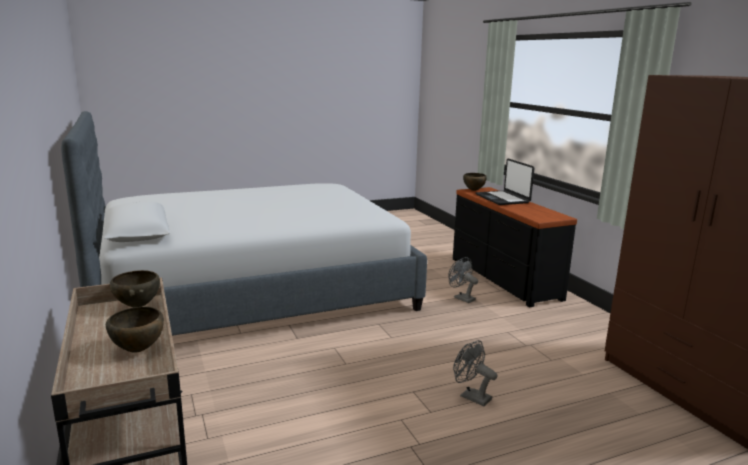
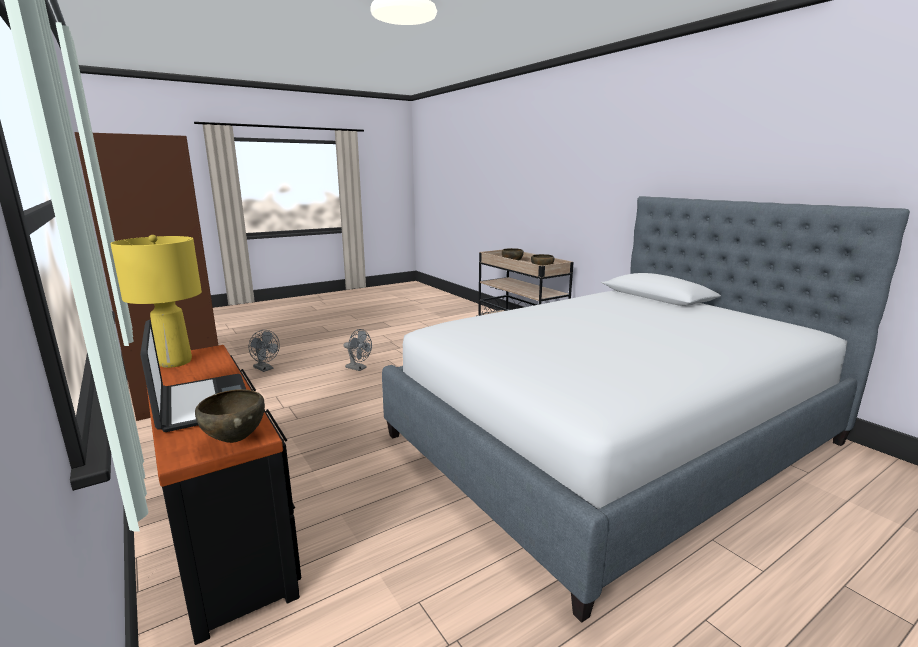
camera: 170 degrees right, 0 degrees up
grey fan [448,257,478,303] -> grey fan moved to [248,330,280,372]
none -> yellow table lamp [110,235,202,368]

